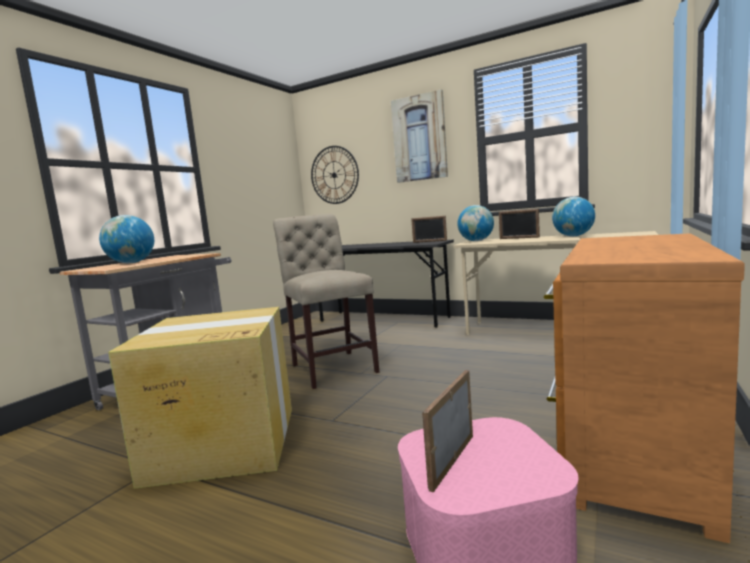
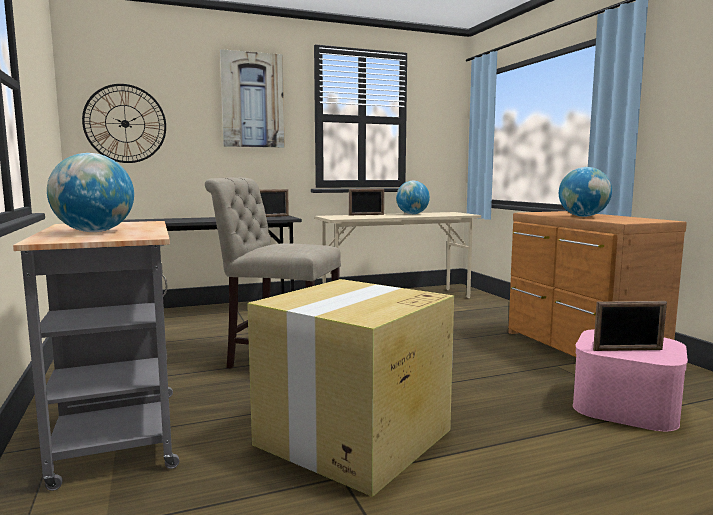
camera: 50 degrees left, 0 degrees up
picture frame [422,370,473,493] -> picture frame turned 75 degrees counterclockwise [593,301,667,351]
globe [458,205,494,241] -> globe moved to [559,167,612,217]

